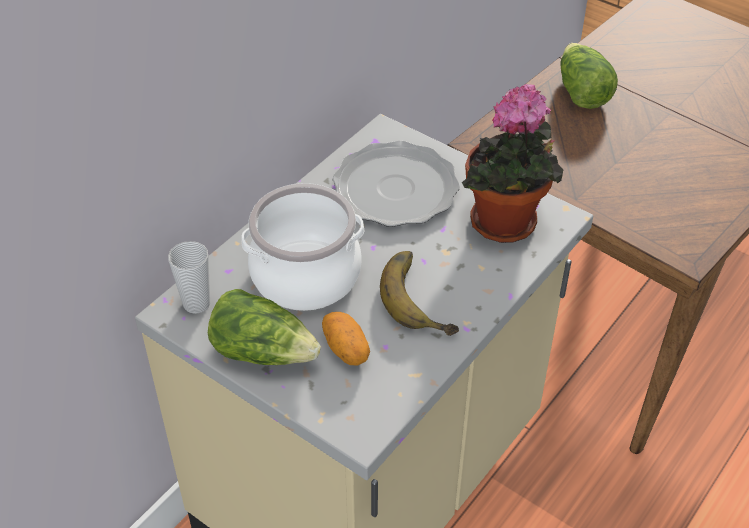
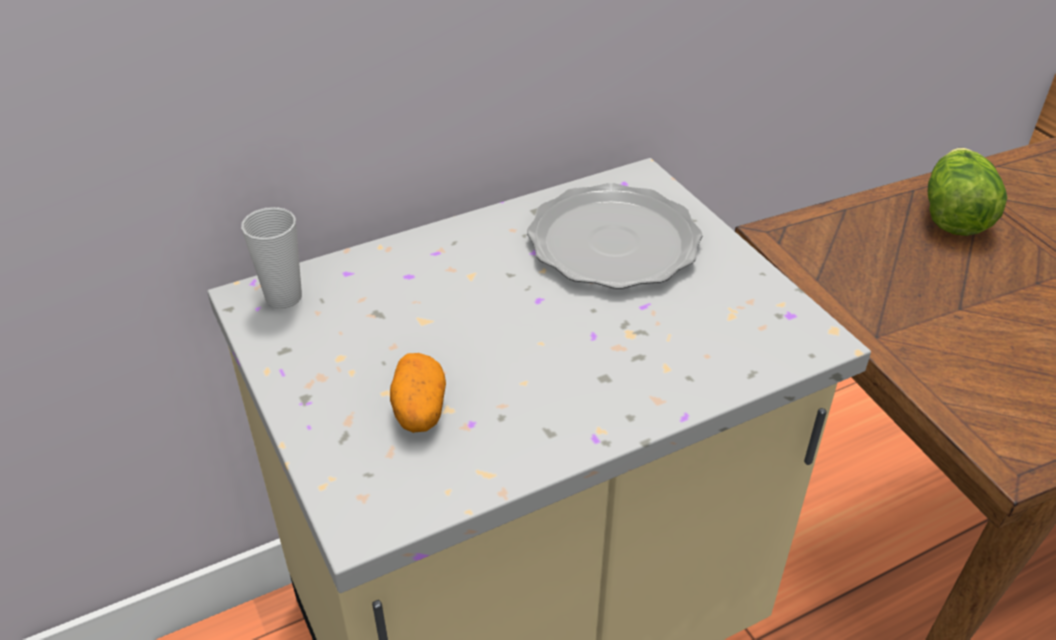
camera: 25 degrees right, 5 degrees down
lettuce [208,289,321,365] -> none
cooking pot [242,183,364,311] -> none
banana [380,251,459,336] -> none
potted plant [462,83,563,243] -> none

